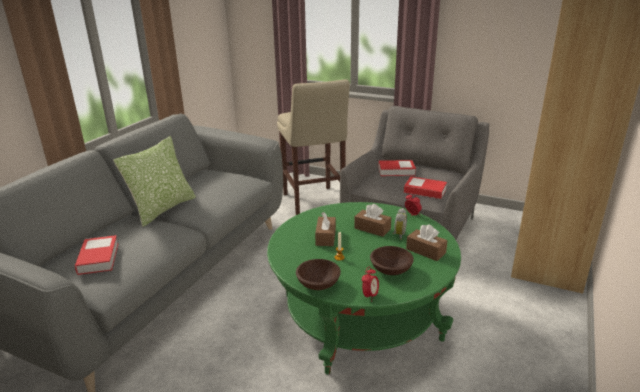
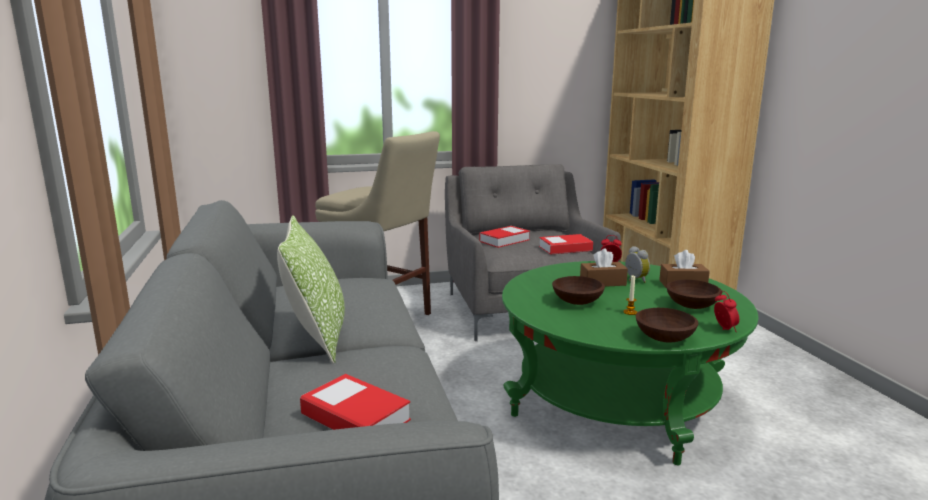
camera: 40 degrees left, 10 degrees down
brown tissue box [315,212,336,246] -> brown bowl [552,276,605,305]

